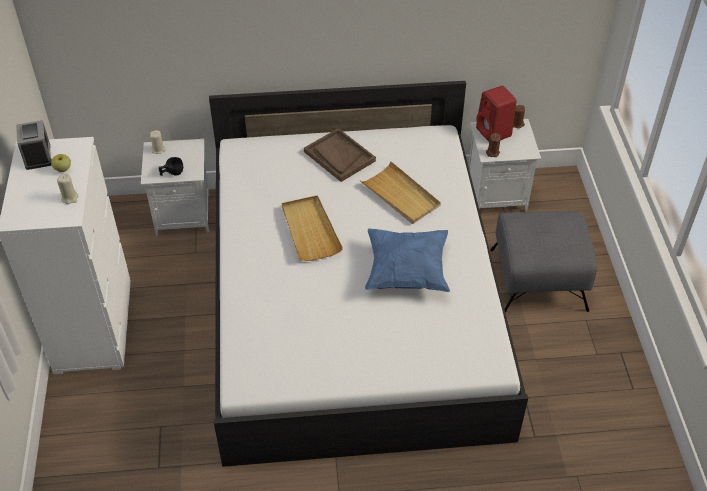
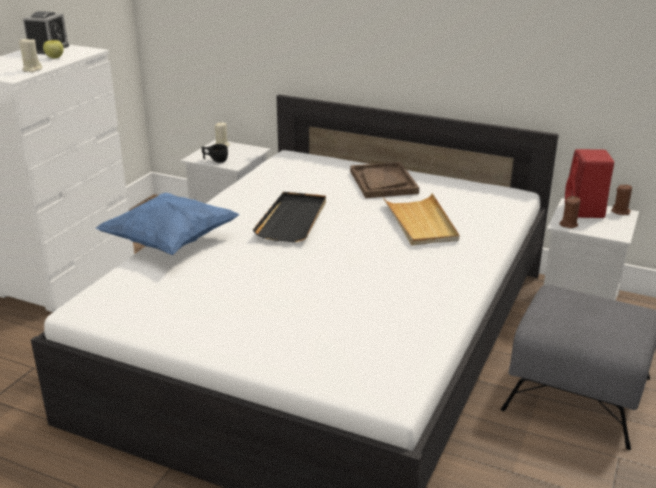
camera: 30 degrees right, 20 degrees down
beige tray [282,195,343,261] -> black tray [253,192,326,242]
blue pillow [365,228,450,292] -> blue pillow moved to [96,193,240,255]

